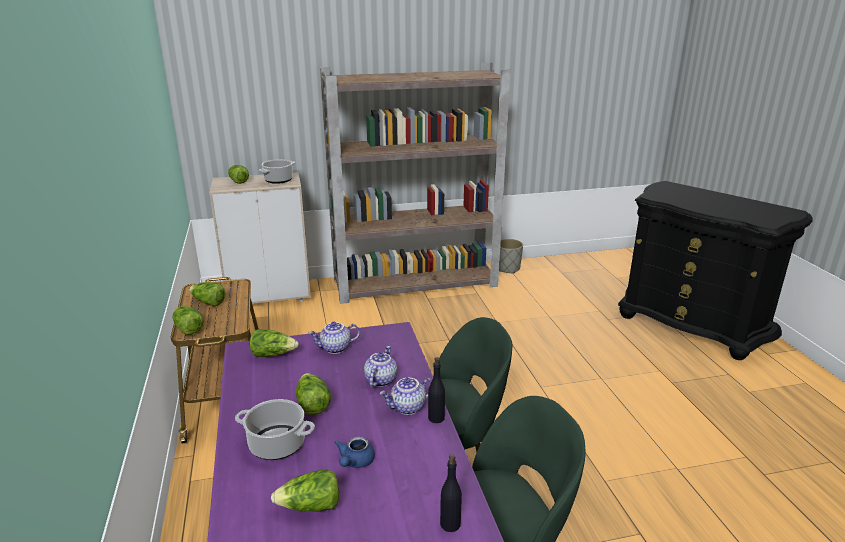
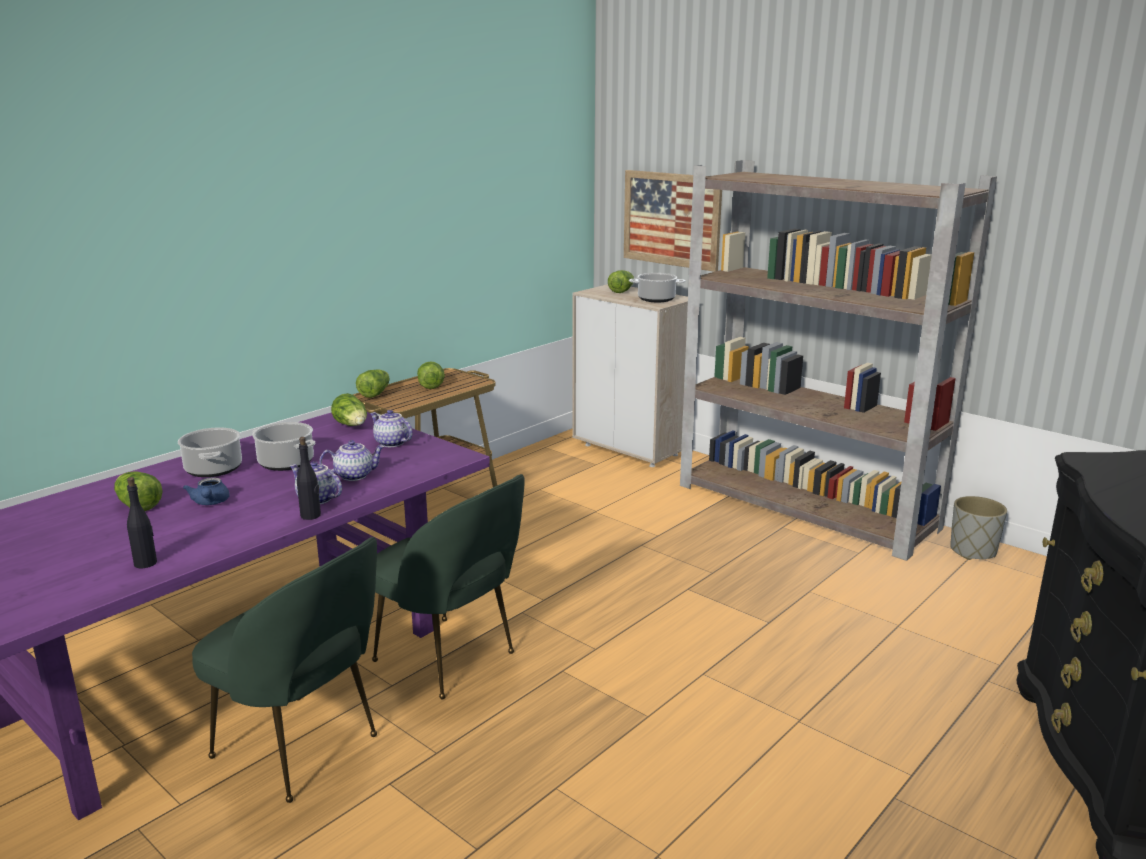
camera: 55 degrees right, 5 degrees down
lettuce [296,373,331,415] -> cooking pot [252,422,316,471]
blue teapot [334,436,375,468] -> blue teapot turned 90 degrees counterclockwise [183,477,230,505]
none -> picture [624,170,722,272]

